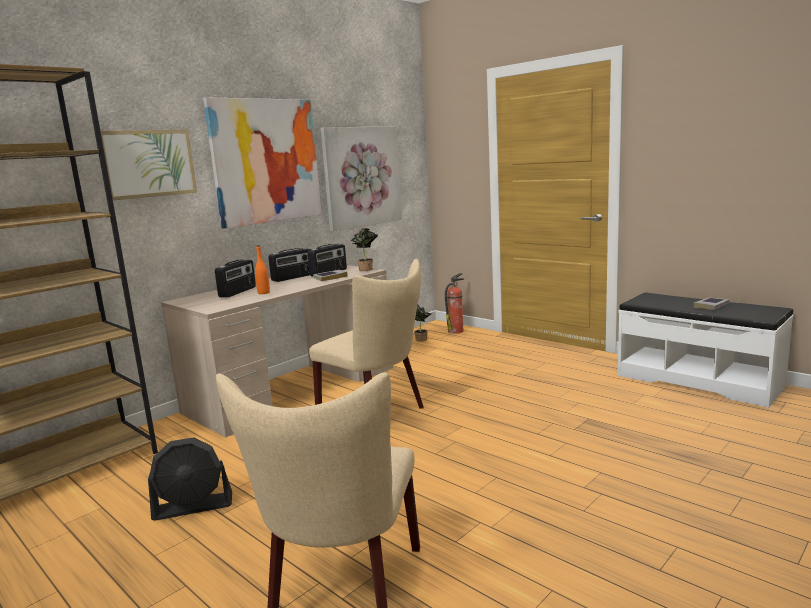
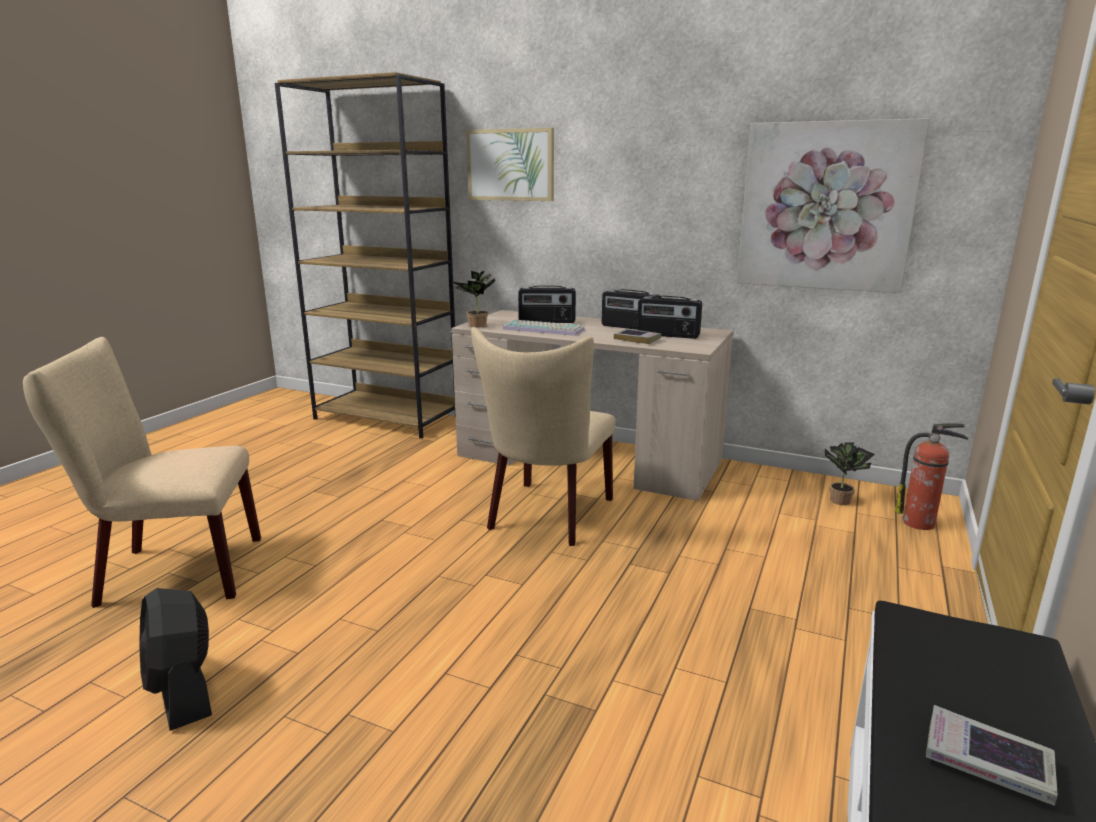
camera: 70 degrees right, 5 degrees up
black fan [148,437,232,521] -> black fan moved to [139,588,212,731]
picture [203,97,322,228] -> none
orange bottle [255,245,270,294] -> keyboard [503,320,585,336]
potted plant [351,228,378,271] -> potted plant moved to [453,271,496,328]

